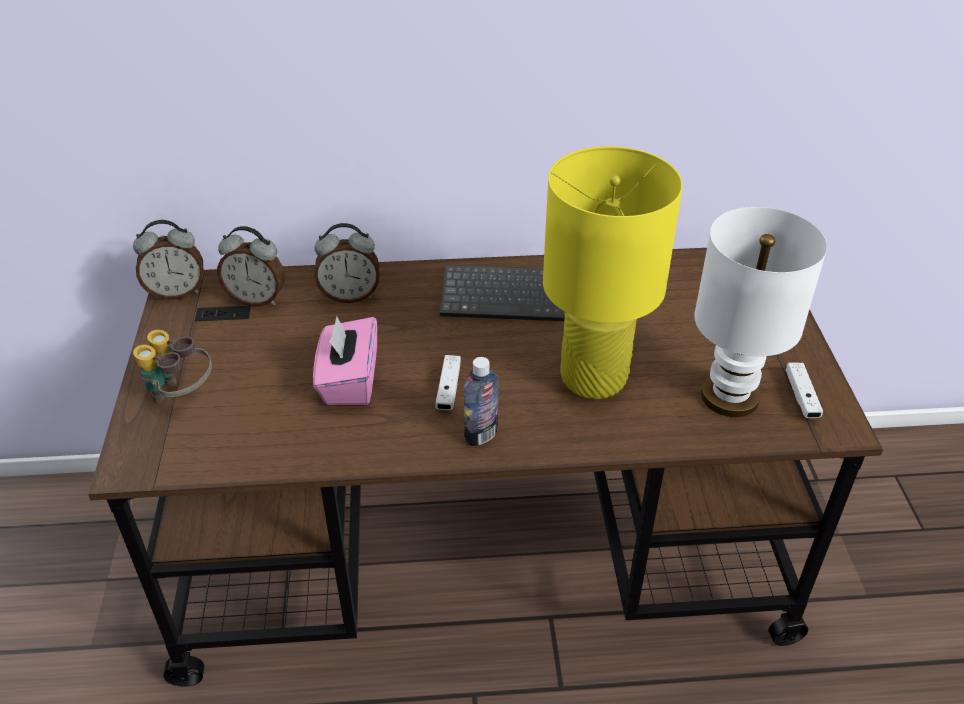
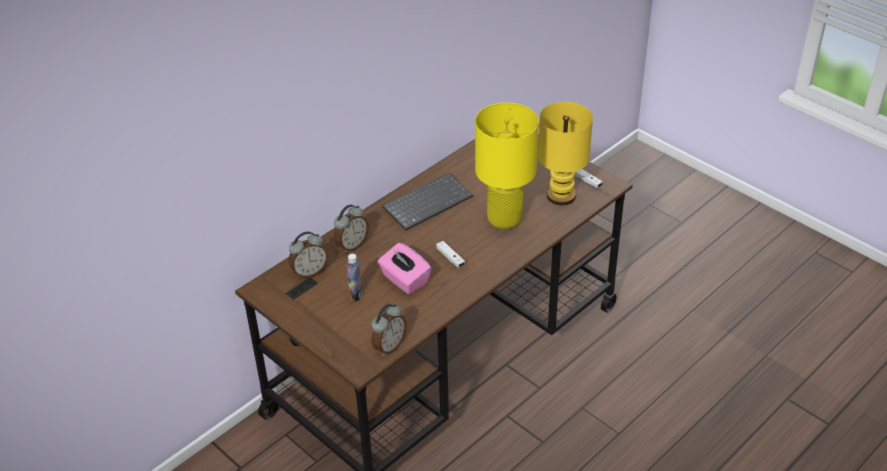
camera: 40 degrees left, 0 degrees up
alarm clock [133,220,203,300] -> alarm clock moved to [371,304,407,356]
binoculars [133,330,212,403] -> none
bottle [464,357,498,446] -> bottle moved to [346,254,362,301]
white table lamp [694,207,827,417] -> yellow table lamp [538,102,593,205]

